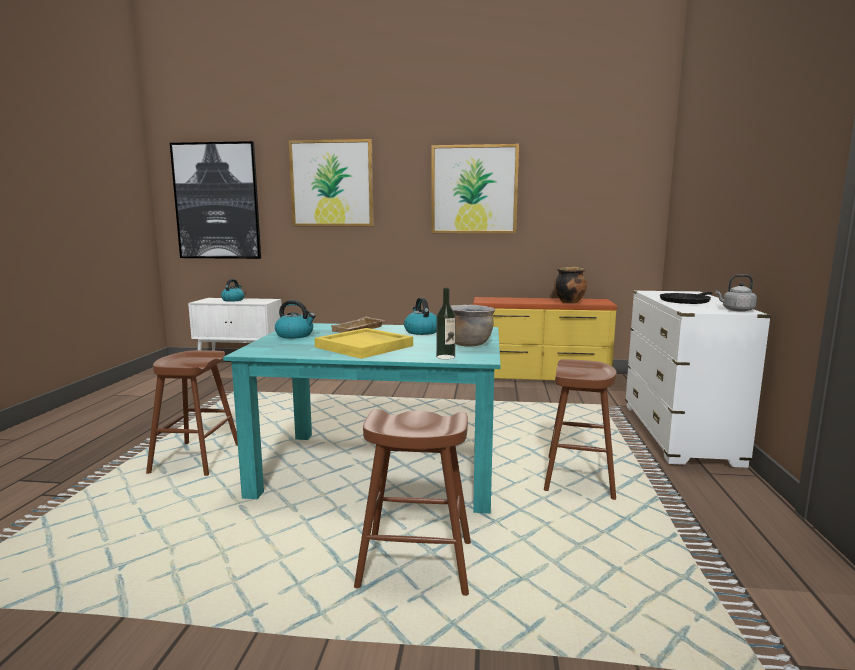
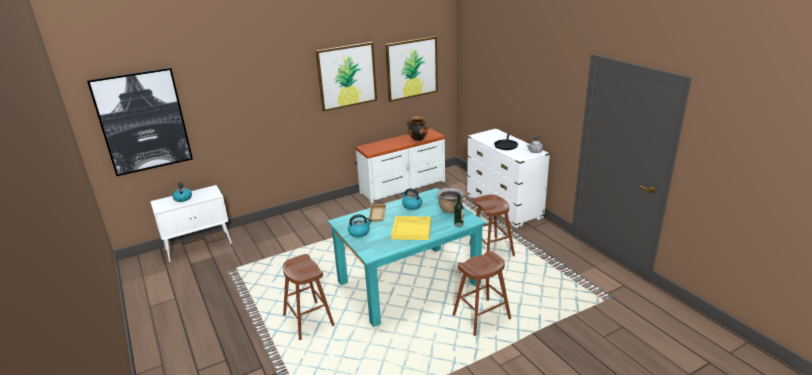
camera: 35 degrees left, 15 degrees up
picture [288,139,374,226] -> picture moved to [385,36,438,102]
yellow dresser [473,297,617,380] -> white dresser [355,128,445,203]

